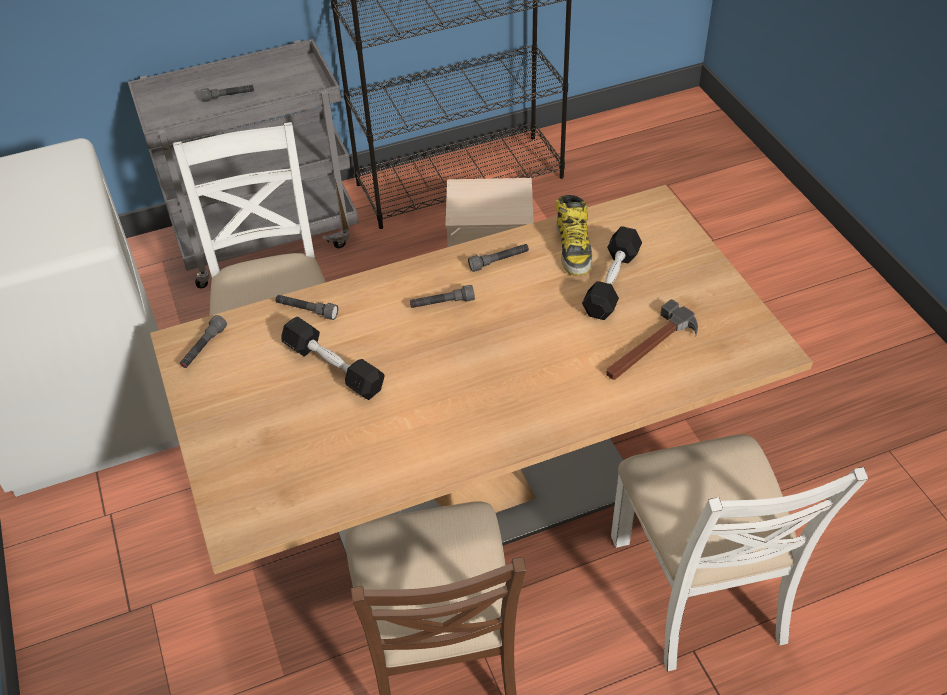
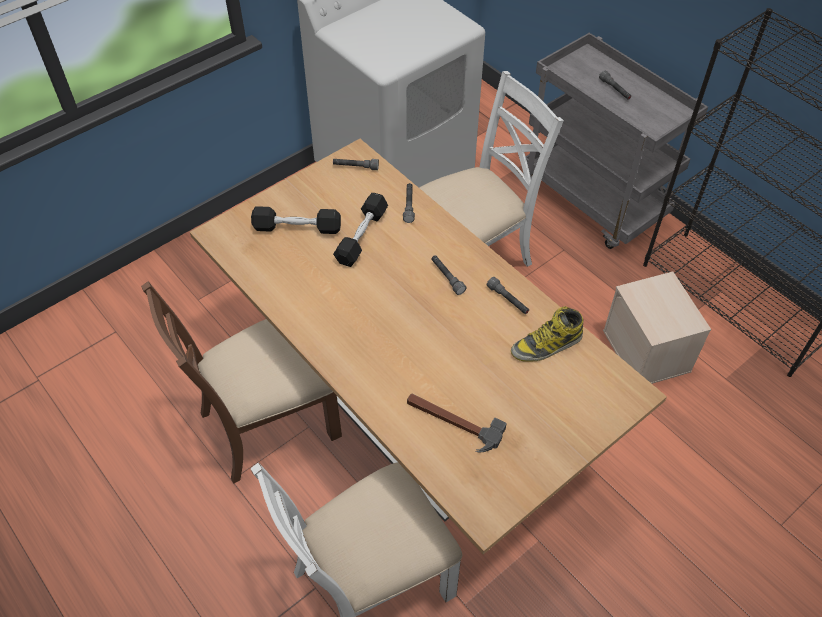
camera: 70 degrees right, 5 degrees up
black dumbbell [582,226,642,320] -> black dumbbell moved to [251,206,341,234]

